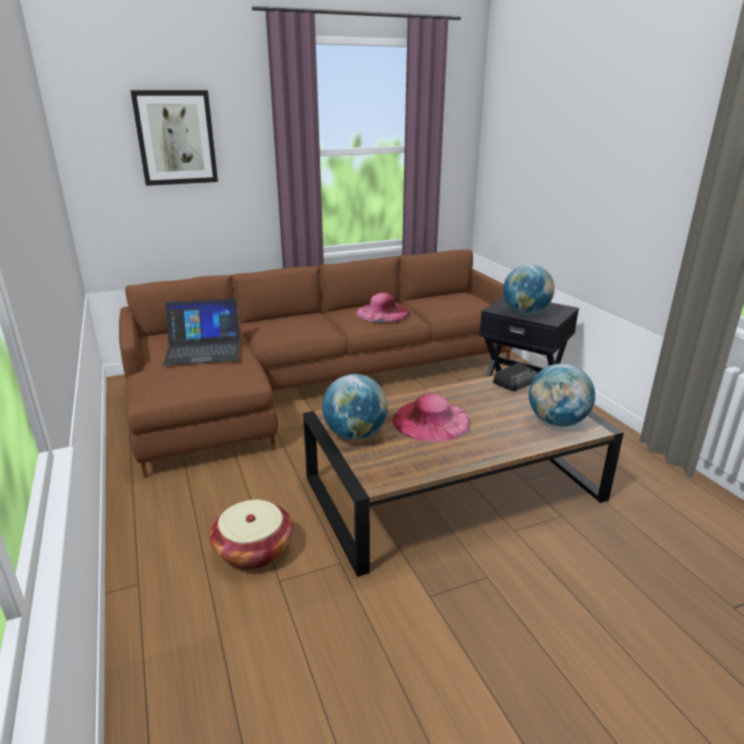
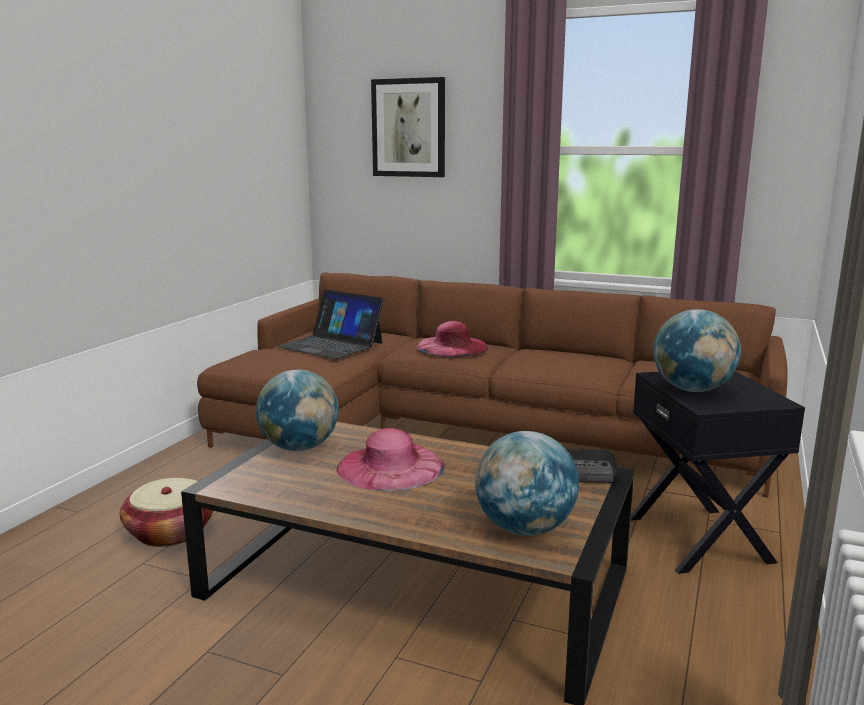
camera: 45 degrees right, 10 degrees down
pink hat [356,293,410,322] -> pink hat moved to [417,321,489,357]

